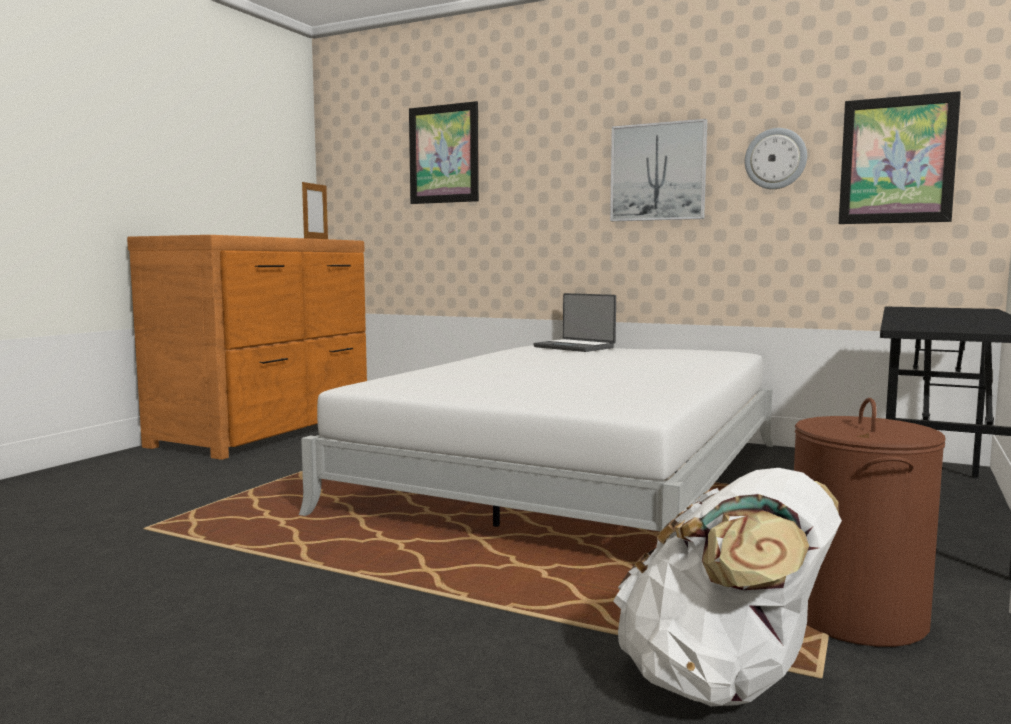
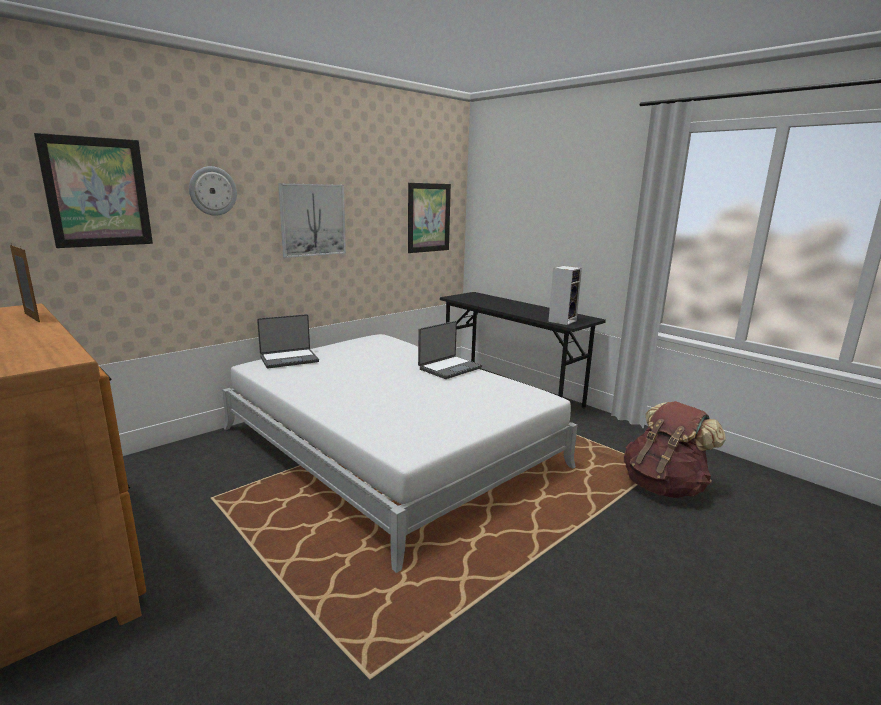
camera: 70 degrees left, 10 degrees up
white backpack [613,468,842,706] -> brown backpack [624,401,726,498]
wall clock [745,128,807,189] -> wall clock moved to [189,166,237,216]
brown laundry basket [794,398,945,647] -> none
none -> laptop [418,321,482,379]
none -> speaker [548,266,582,325]

